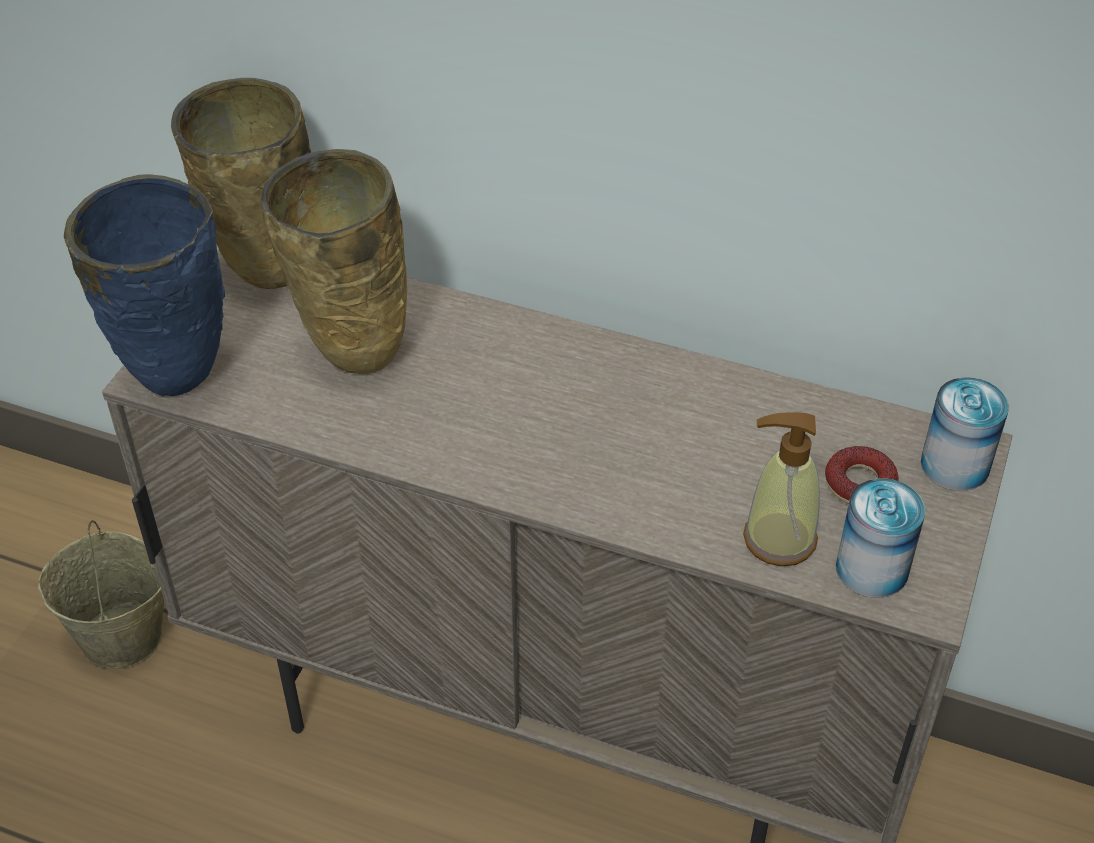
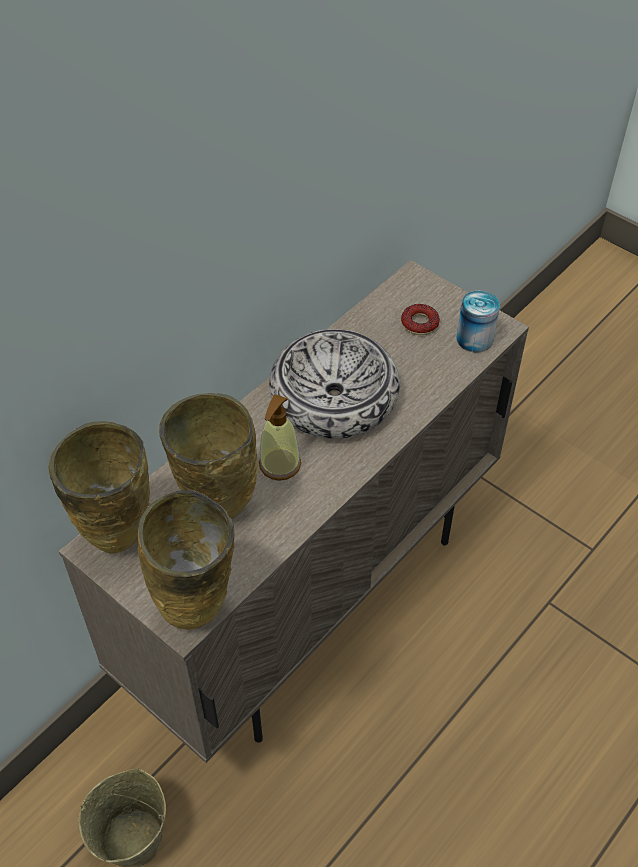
camera: 70 degrees left, 5 degrees up
blue vase [64,174,225,396] -> beige vase [138,490,234,630]
soap dispenser [743,412,820,566] -> soap dispenser moved to [259,394,301,481]
can [921,377,1009,491] -> none
none -> bowl [269,329,400,439]

